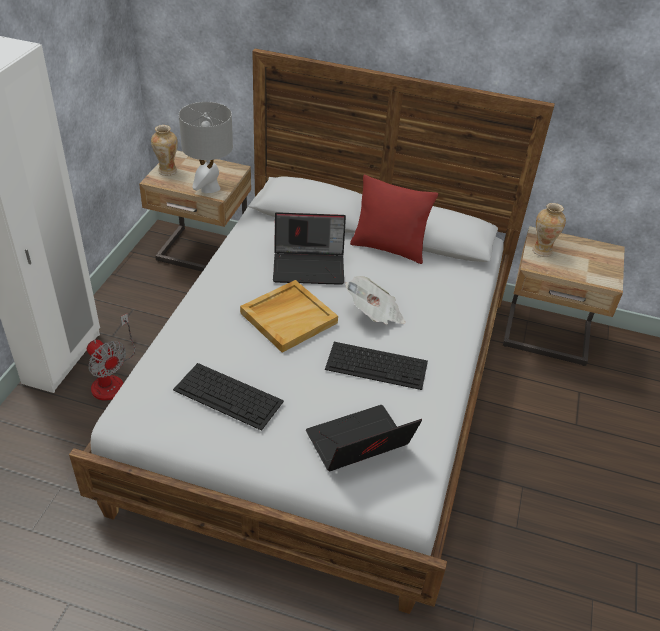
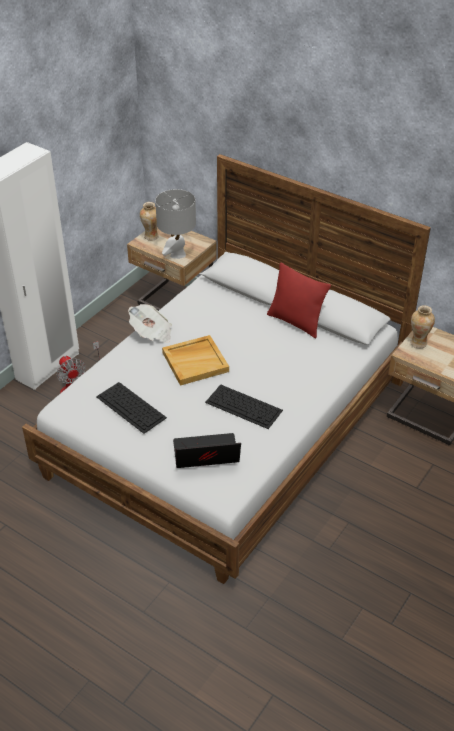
camera: 20 degrees right, 0 degrees up
laptop [273,212,346,285] -> none
newspaper [345,276,405,324] -> newspaper moved to [128,304,172,343]

